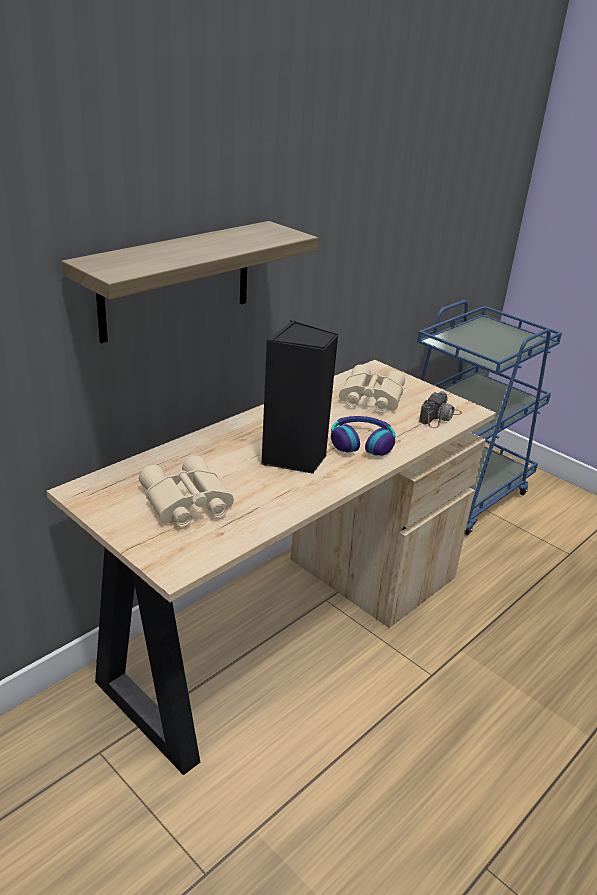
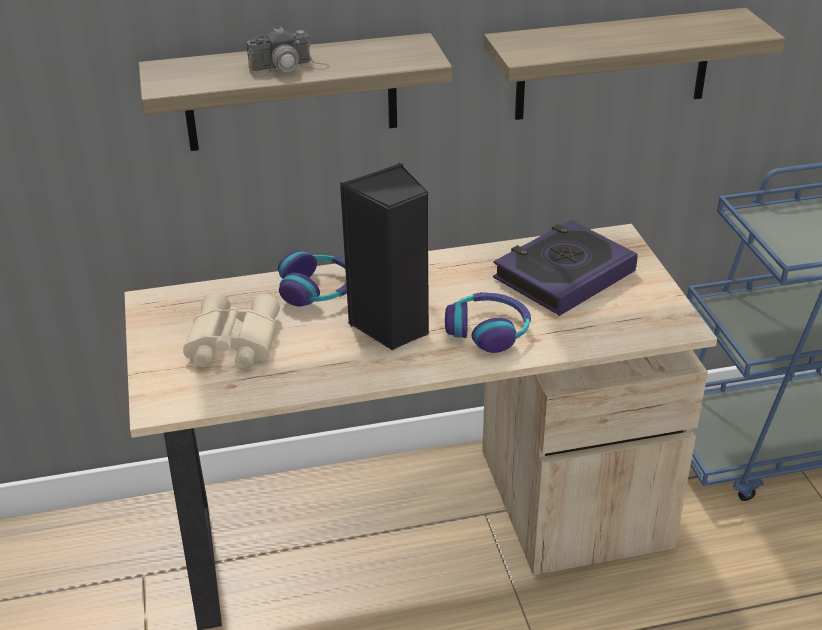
camera: 35 degrees right, 5 degrees up
beige binoculars [339,364,405,412] -> book [493,220,638,316]
camera [419,391,462,428] -> camera moved to [246,27,330,77]
none -> headphones [278,252,347,307]
none -> shelf [484,8,785,120]

